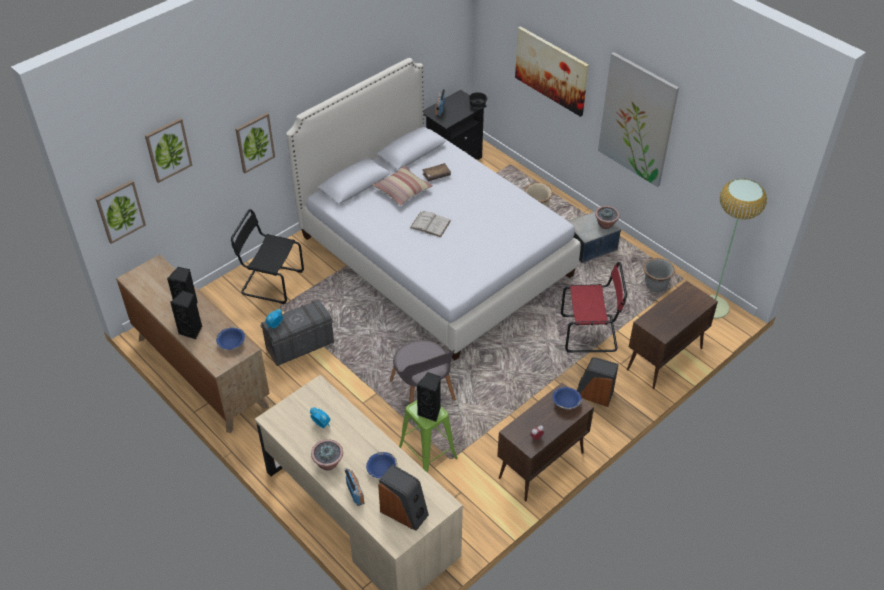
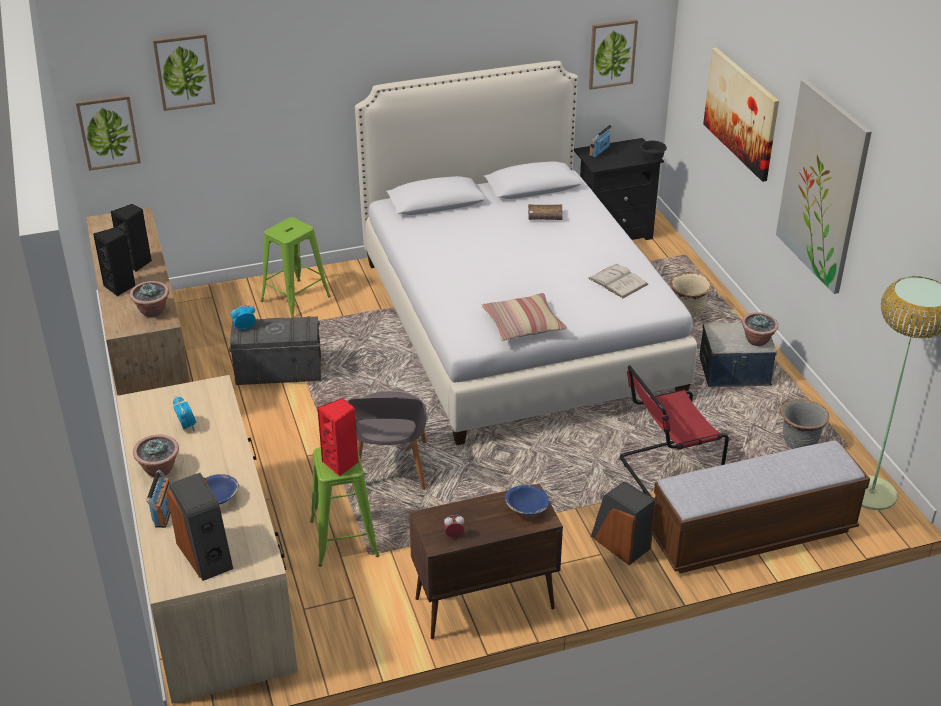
camera: 25 degrees right, 10 degrees down
blue bowl [216,327,245,350] -> potted plant [130,281,169,317]
black chair [231,209,304,304] -> green stool [261,217,331,318]
picture [235,113,275,173] -> picture moved to [589,19,638,90]
pillow [373,166,433,206] -> pillow moved to [482,293,567,341]
white book [410,211,451,237] -> white book moved to [588,264,648,298]
black speaker [417,372,441,422] -> red speaker [317,398,358,476]
red chair [561,262,627,353] -> red chair turned 135 degrees clockwise [620,365,729,500]
brown cabinet [627,281,718,389] -> bench [652,440,870,573]

